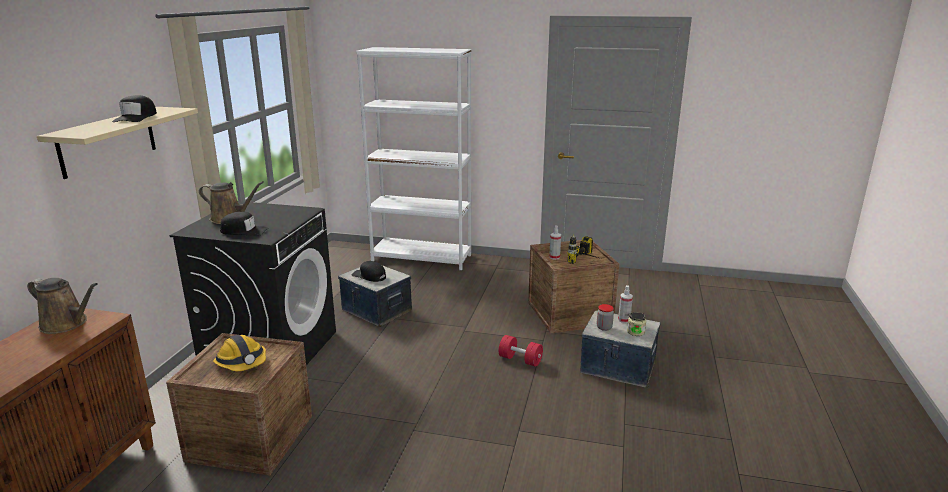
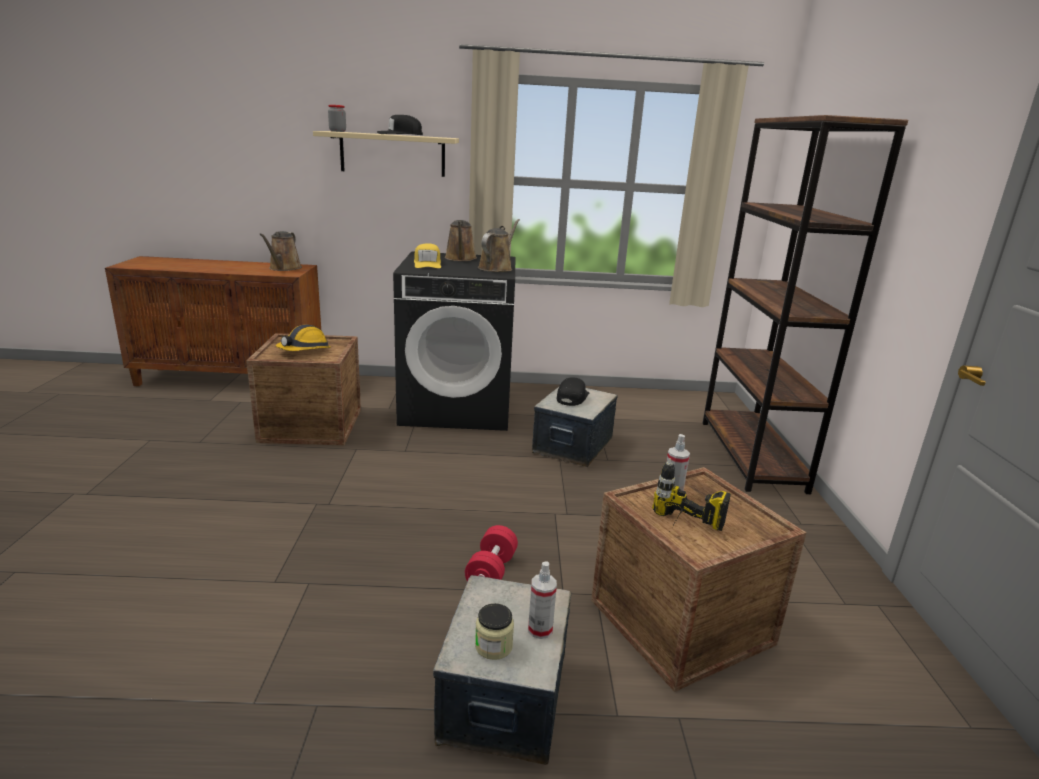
camera: 75 degrees right, 0 degrees up
black cap [220,212,269,236] -> yellow cap [414,243,441,268]
white bookcase [356,47,471,270] -> brown bookcase [703,115,908,494]
jar [597,304,614,331] -> jar moved to [328,105,346,132]
none -> brown watering can [478,219,520,272]

